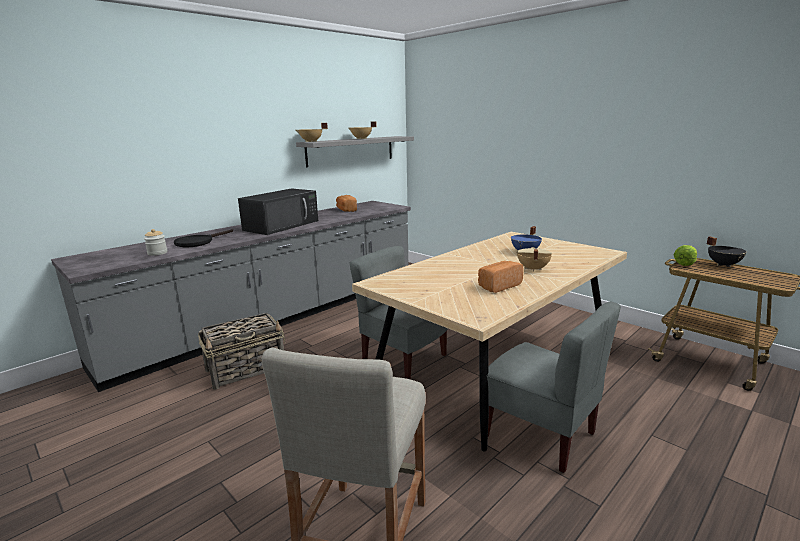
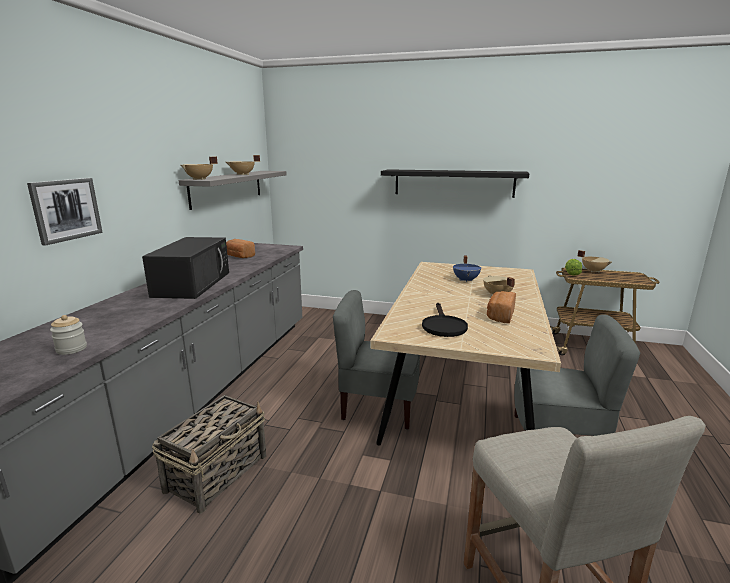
camera: 30 degrees left, 0 degrees up
black frying pan [174,229,233,247] -> black frying pan moved to [422,303,468,337]
black cooking pot [707,236,747,267] -> beige cooking pot [577,250,612,272]
none -> picture [27,178,103,246]
none -> black shelf [381,169,529,198]

